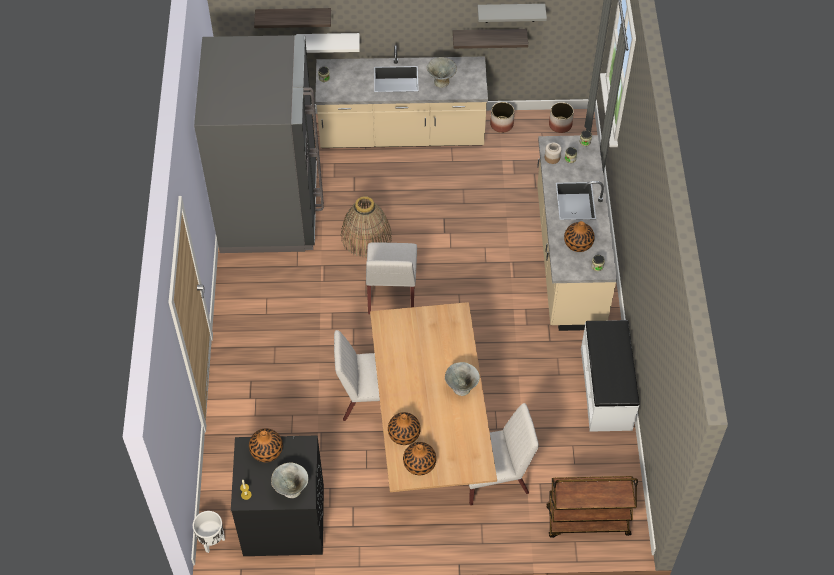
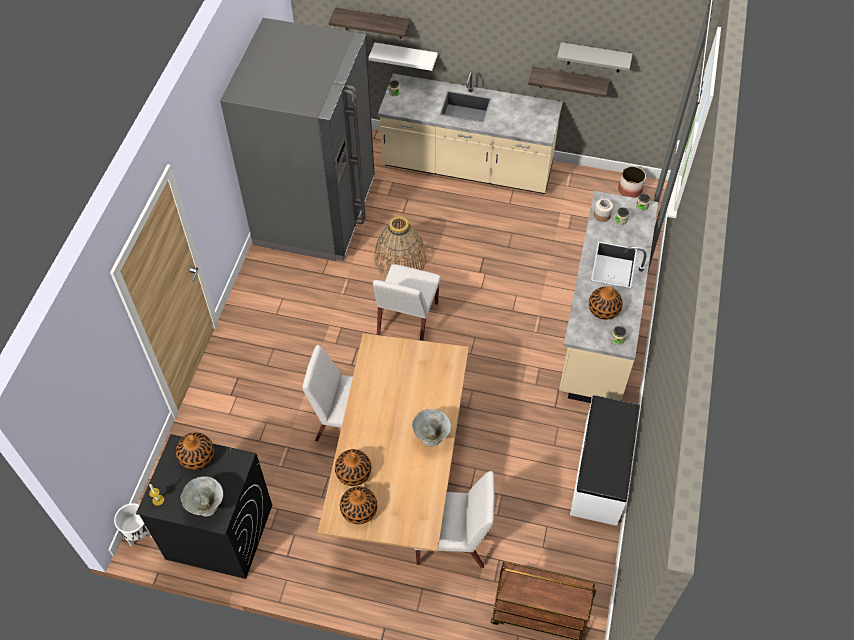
camera: 15 degrees right, 0 degrees up
grey bowl [427,57,457,88] -> none
planter [490,102,515,133] -> none

